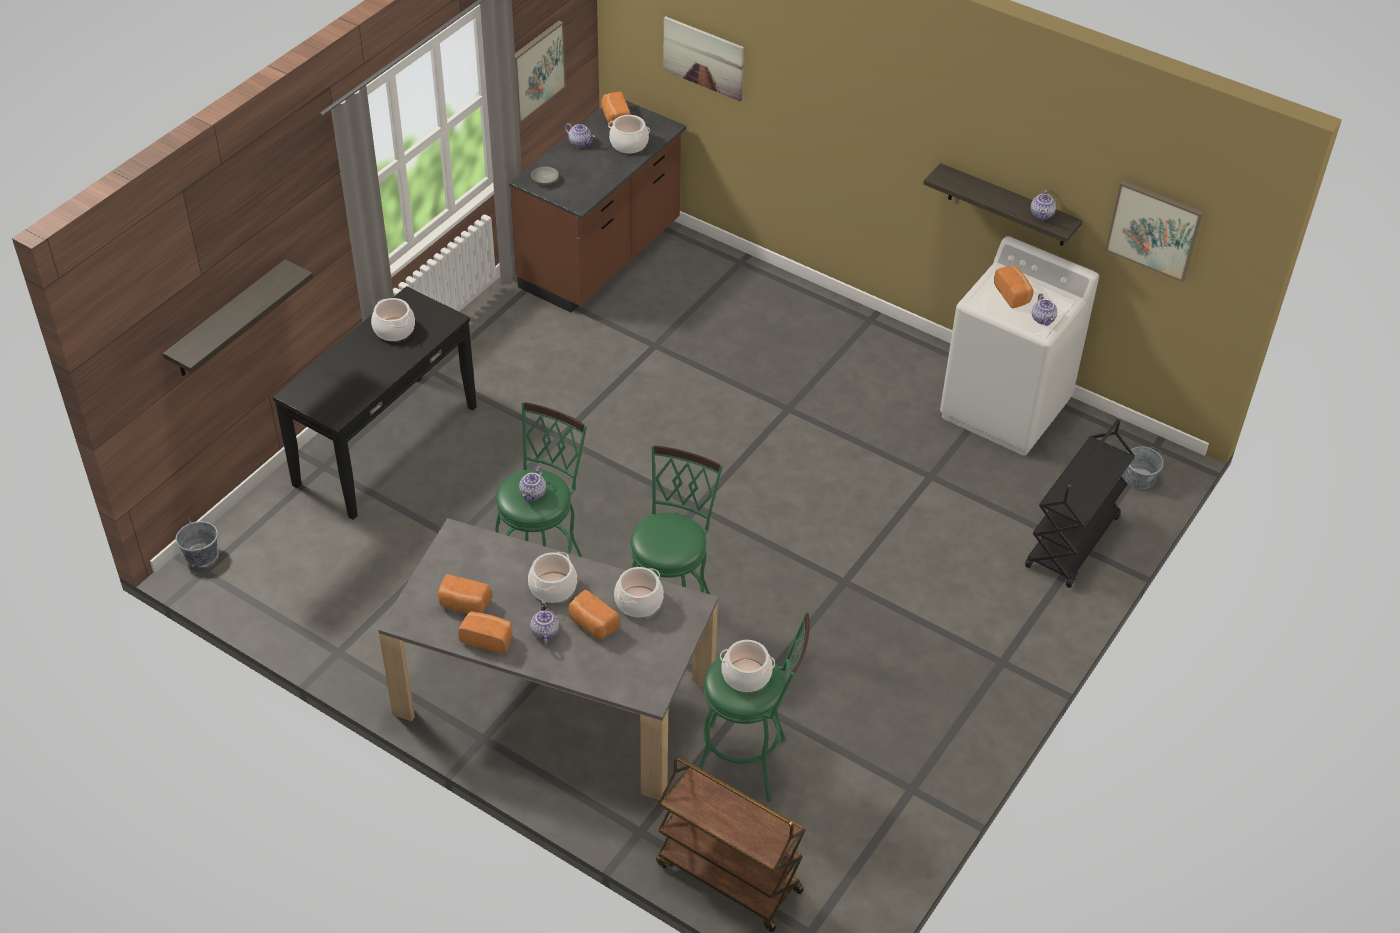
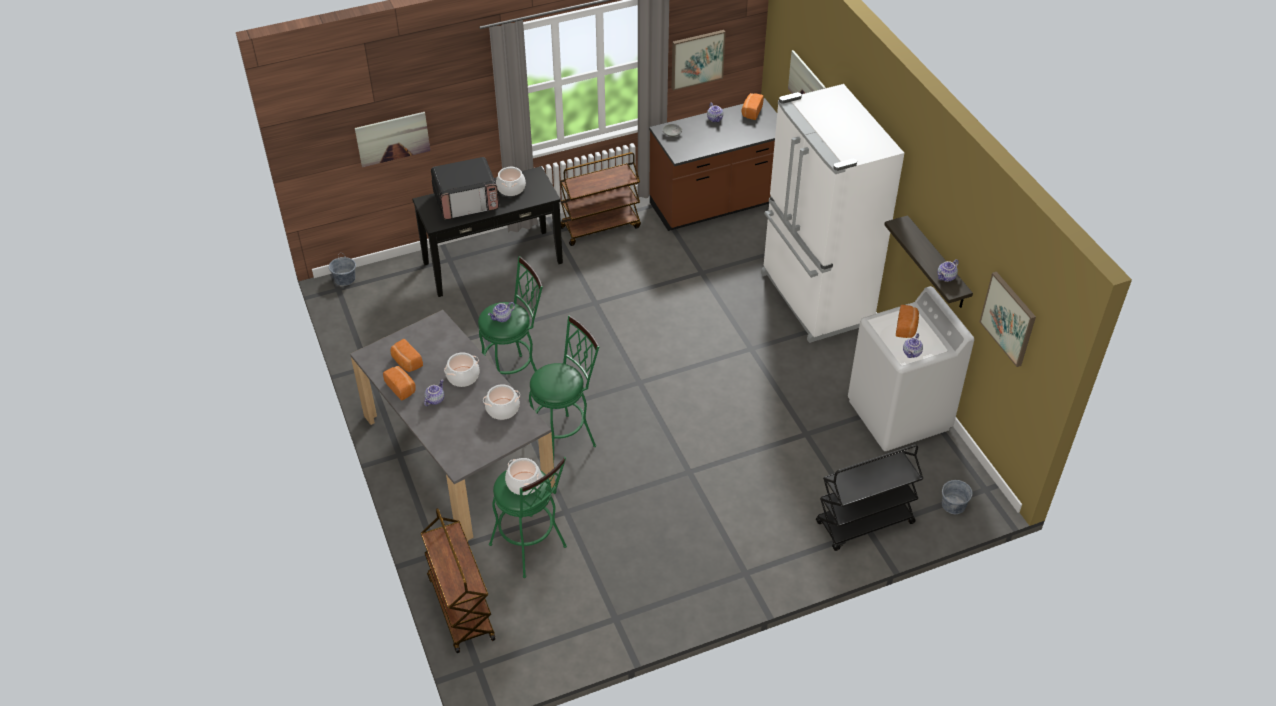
camera: 35 degrees right, 0 degrees up
shelf [163,259,313,376] -> picture [355,112,430,167]
bread [568,590,620,639] -> none
cooking pot [608,115,650,154] -> none
none -> microwave [431,157,499,220]
none -> brown cart [560,152,641,246]
none -> white fridge [761,84,904,343]

